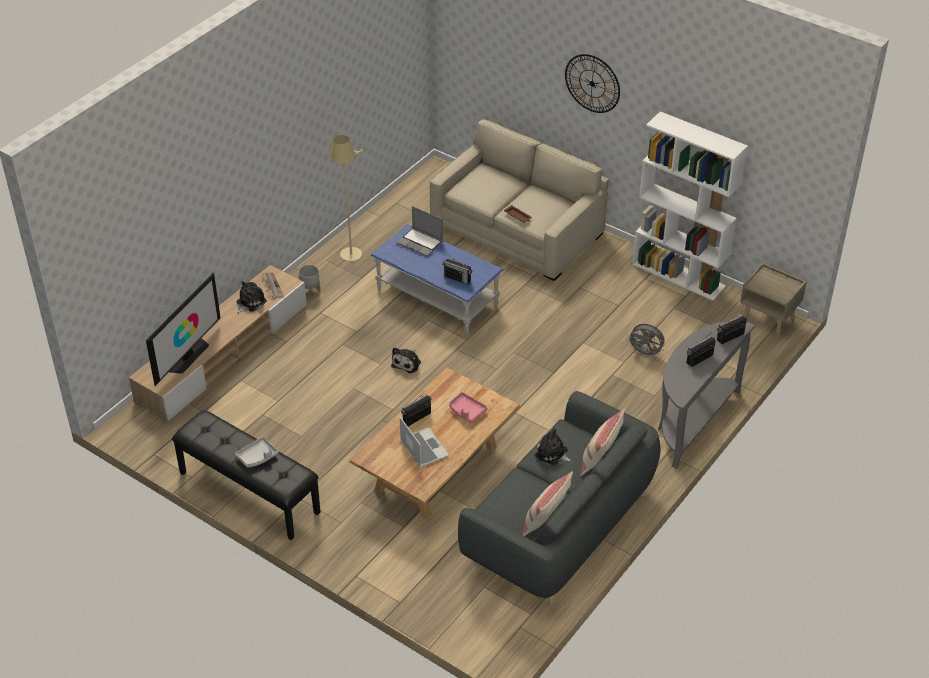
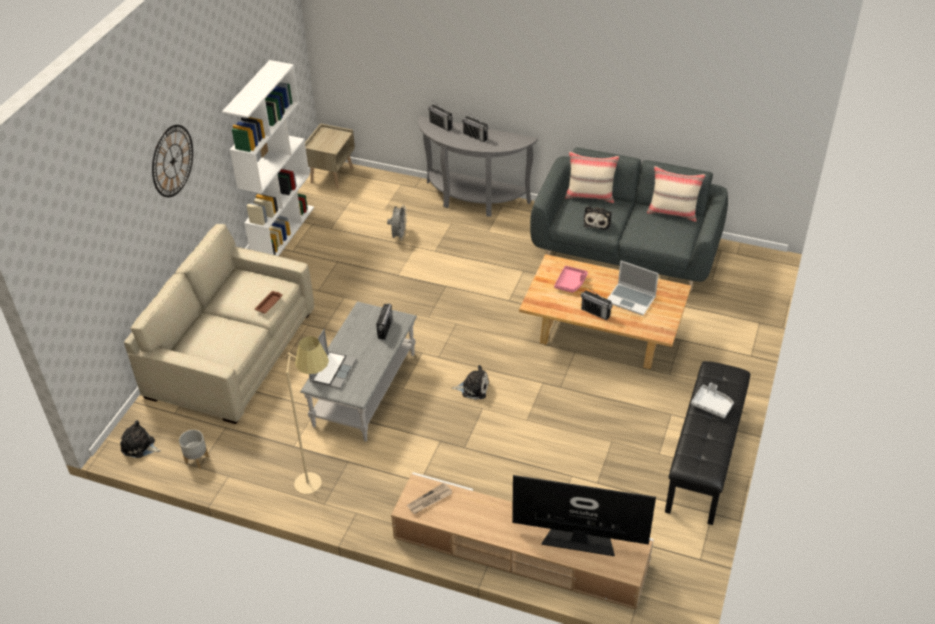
camera: 105 degrees left, 0 degrees up
plush toy [237,281,267,315] -> plush toy moved to [120,420,161,458]
grey planter [298,265,320,298] -> grey planter moved to [179,430,209,468]
blue coffee table [371,224,504,334] -> grey coffee table [300,301,417,442]
laptop [400,417,449,468] -> laptop turned 105 degrees counterclockwise [607,260,659,315]

